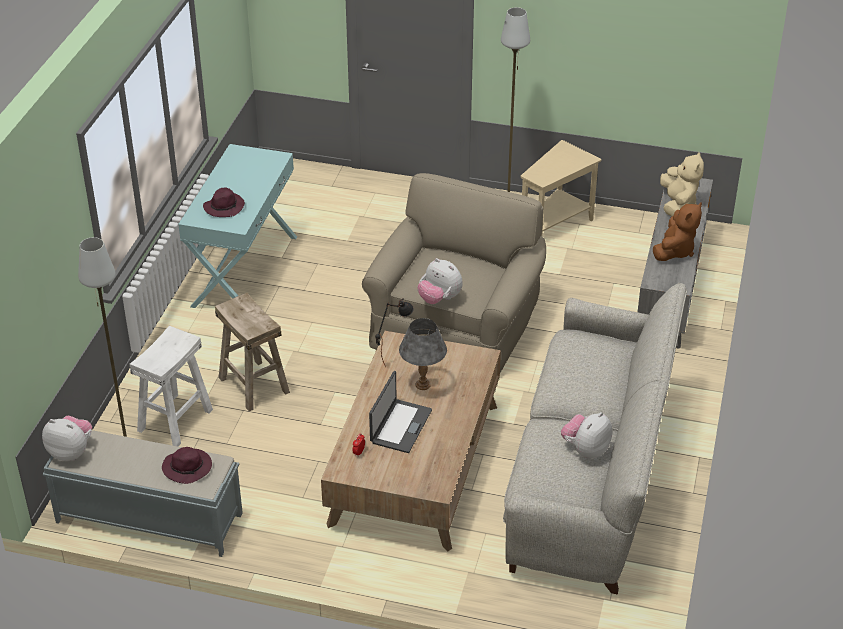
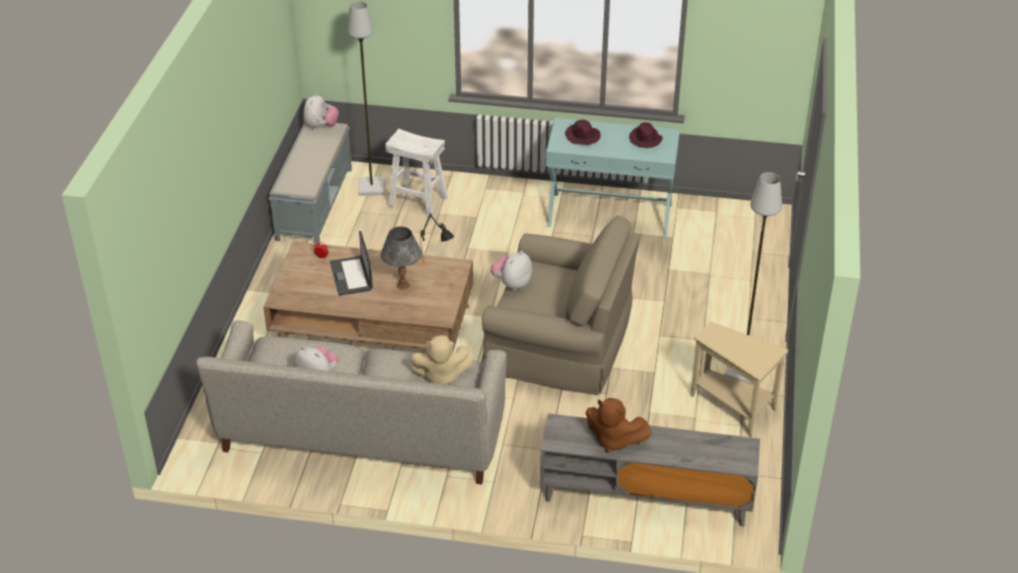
camera: 85 degrees right, 0 degrees up
purple hat [162,447,212,484] -> purple hat moved to [629,122,663,148]
beige stool [215,293,290,411] -> none
laptop [369,371,432,453] -> laptop turned 60 degrees clockwise [330,231,373,296]
beige plush toy [660,152,704,216] -> beige plush toy moved to [410,335,475,385]

